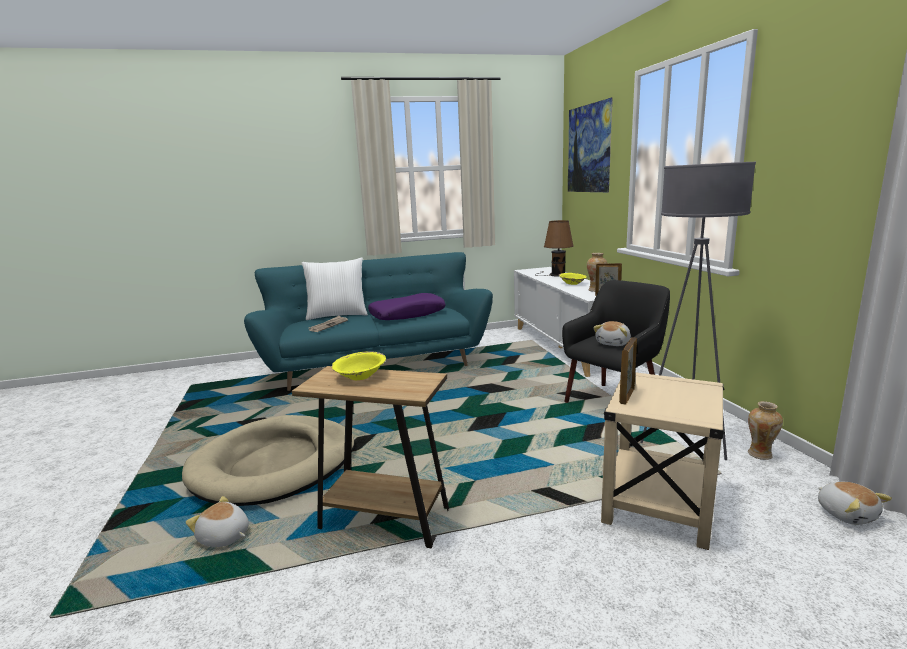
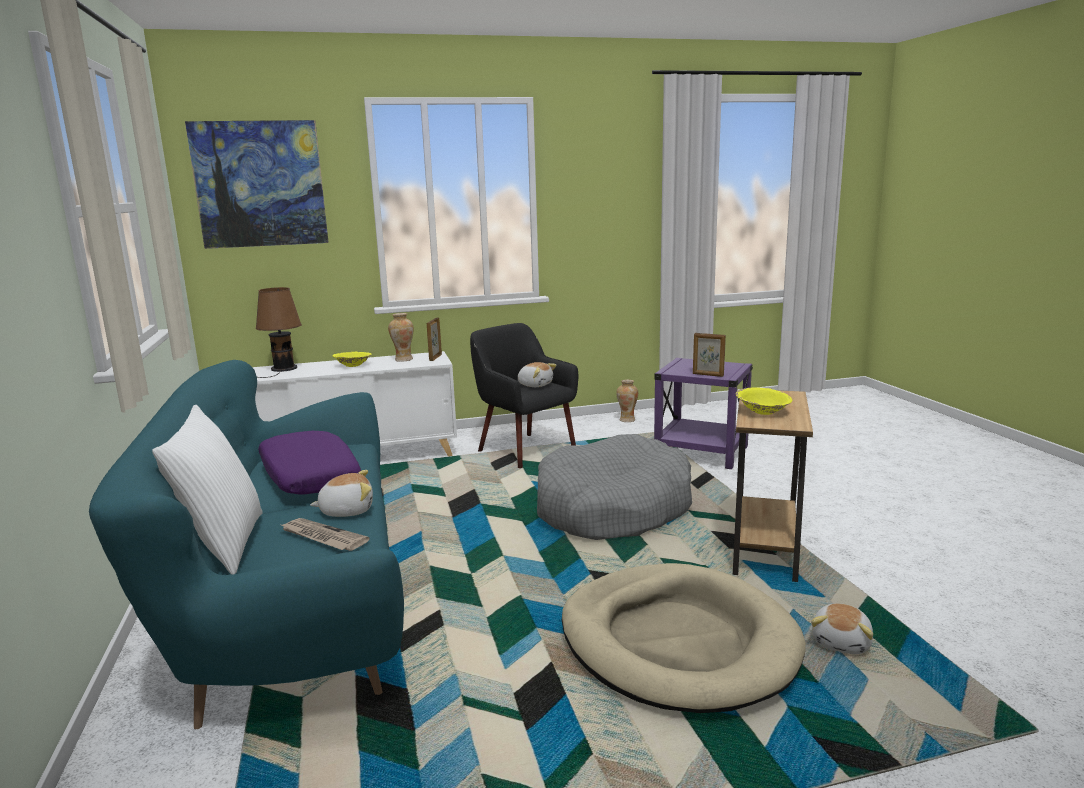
camera: 90 degrees left, 0 degrees up
beige side table [601,372,725,550] -> purple side table [654,358,753,469]
grey floor lamp [640,162,756,460] -> none
plush toy [818,482,892,525] -> plush toy moved to [310,470,373,517]
none -> grey dog bed [537,434,692,540]

